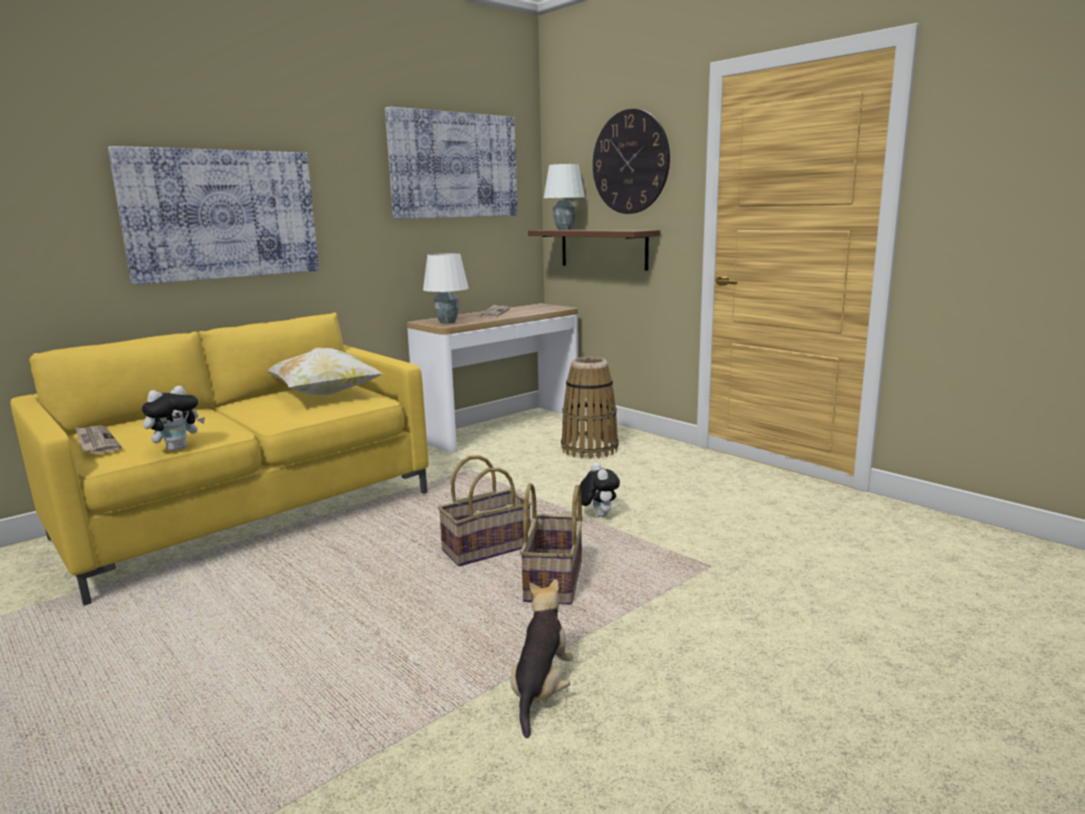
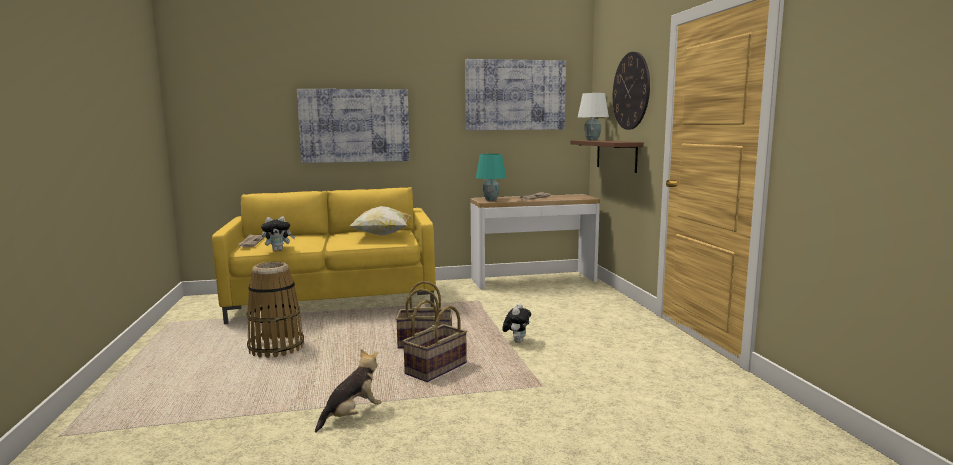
camera: 30 degrees right, 5 degrees down
white table lamp [423,253,469,324] -> turquoise table lamp [476,154,506,201]
basket [561,357,619,459] -> basket moved to [247,262,304,358]

